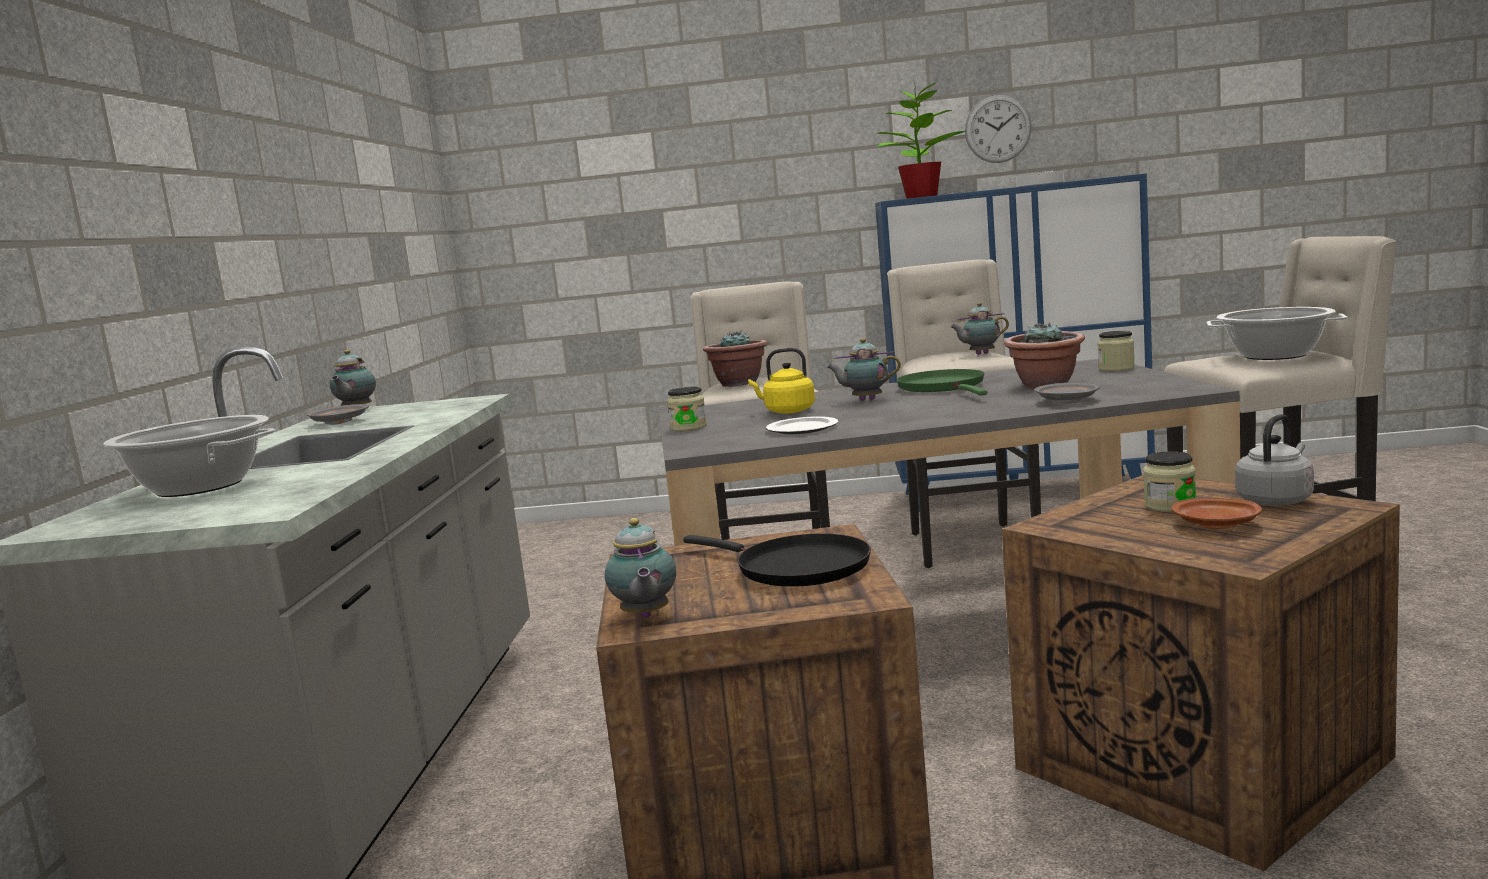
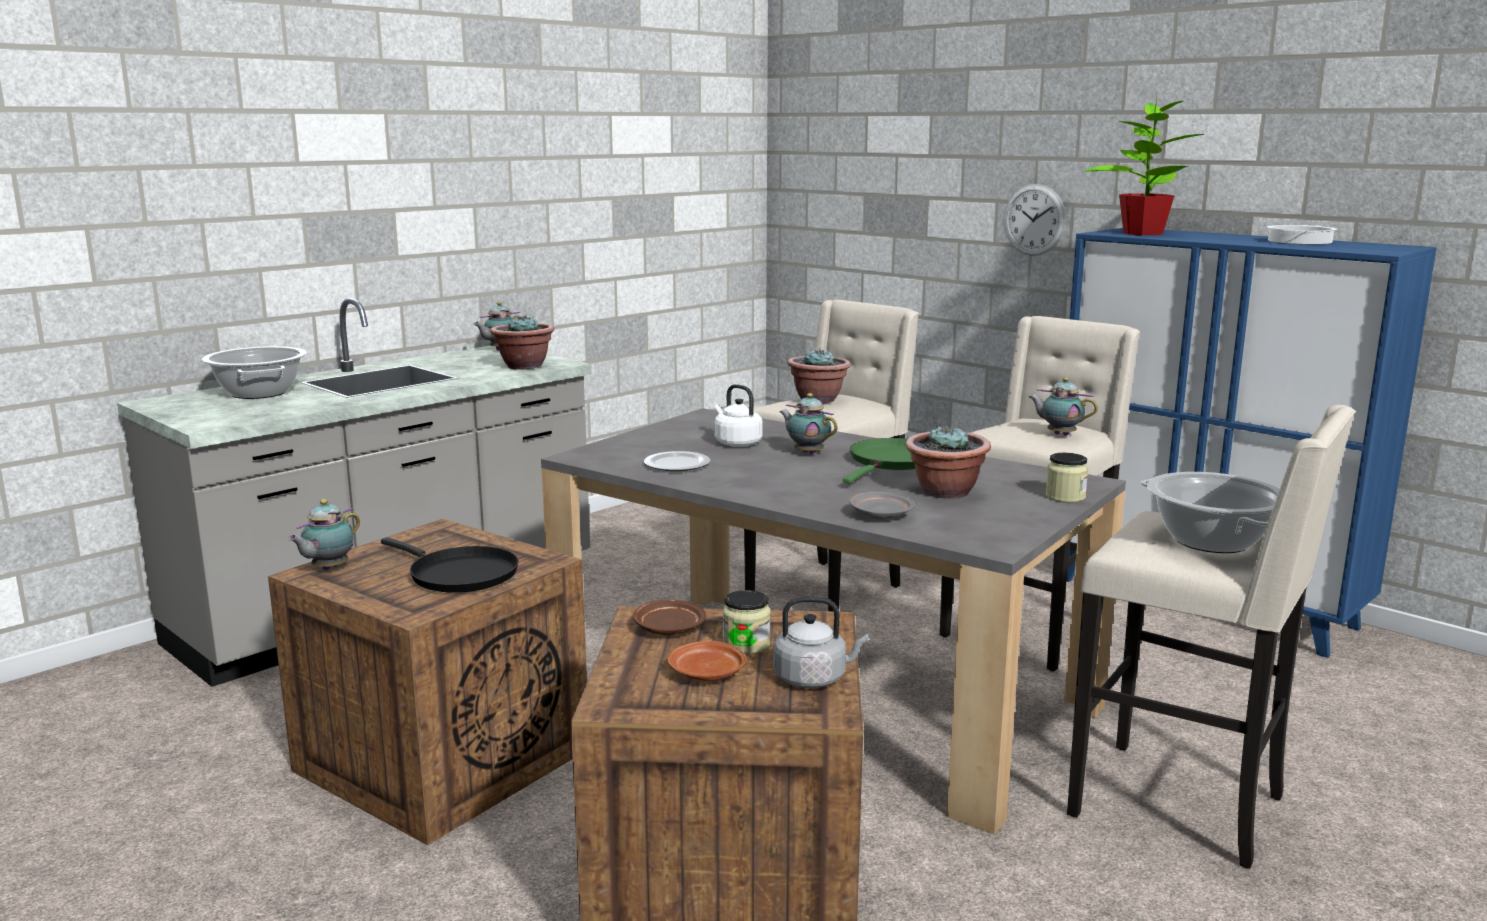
camera: 40 degrees right, 5 degrees up
grey plate [306,404,369,425] -> none
jar [667,387,707,431] -> none
black frying pan [683,534,871,587] -> black frying pan turned 45 degrees counterclockwise [381,537,519,593]
yellow kettle [748,348,815,414] -> white kettle [715,384,763,447]
wall clock [965,95,1031,163] -> wall clock moved to [1004,184,1066,256]
none -> potted plant [490,314,554,370]
none -> brown plate [633,600,706,635]

